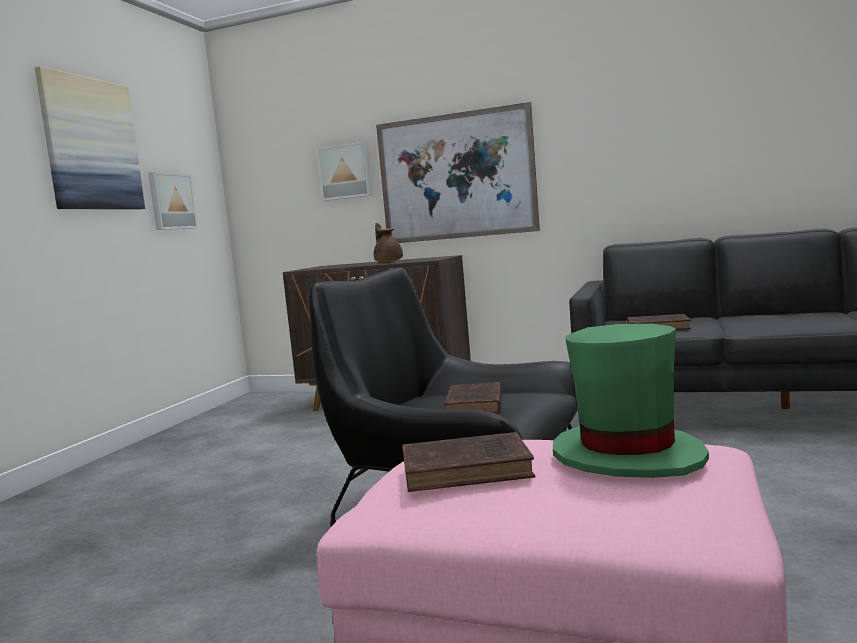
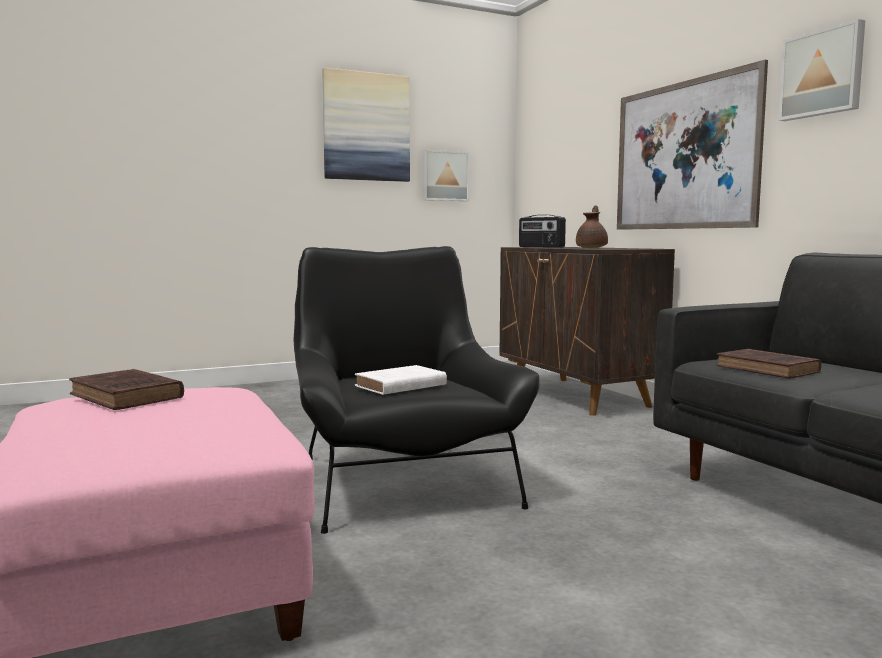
camera: 45 degrees right, 0 degrees up
picture [316,142,372,201] -> picture moved to [778,19,865,121]
brown book [444,382,502,414] -> white book [355,365,447,395]
green hat [553,324,709,478] -> none
none -> radio [519,215,566,248]

